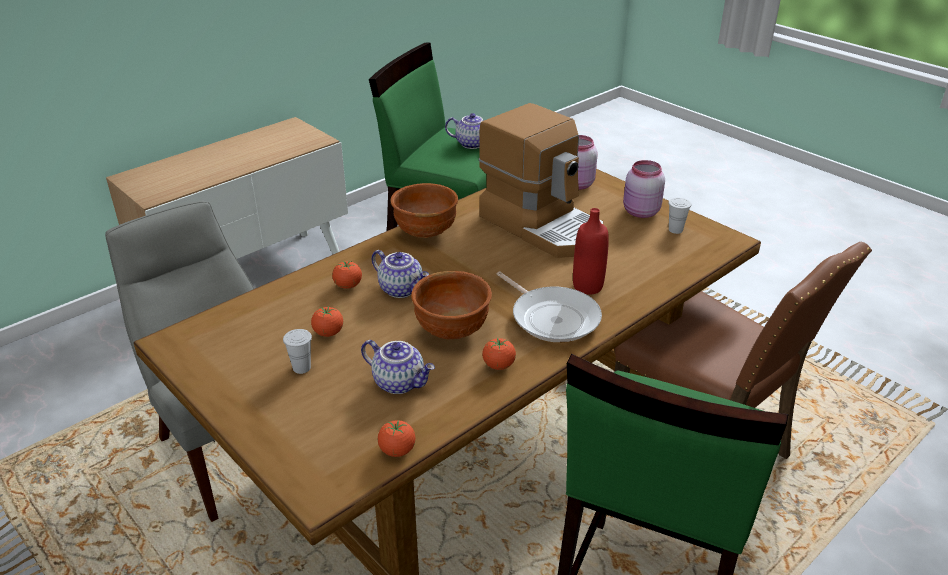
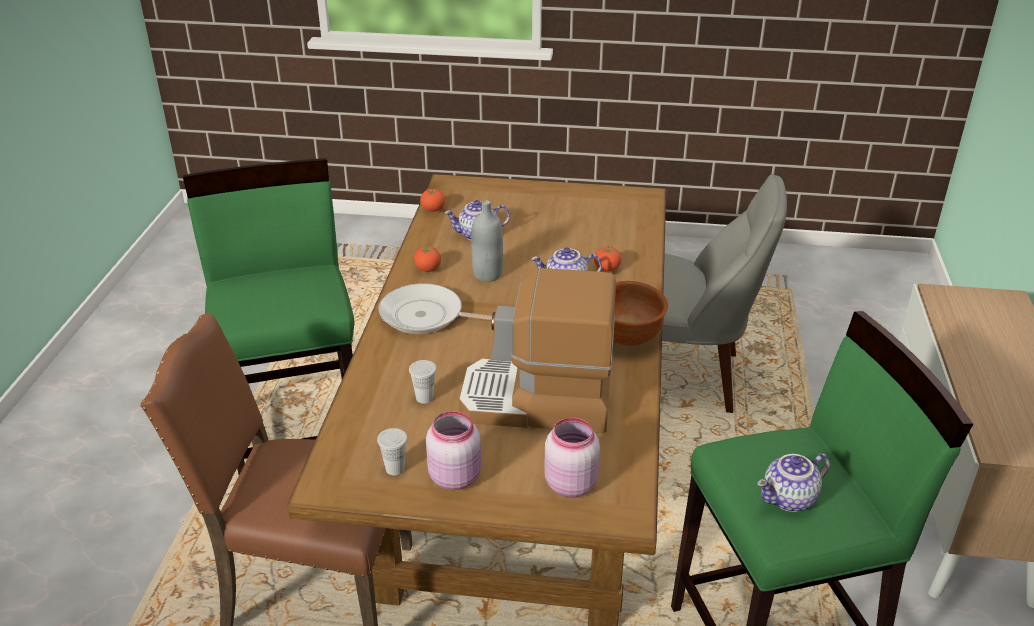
camera: 140 degrees right, 0 degrees up
white cup [283,329,312,374] -> white cup moved to [409,360,437,404]
tomato [311,307,343,337] -> none
brown bowl [411,271,492,340] -> grey bottle [471,200,503,282]
red bottle [573,208,609,294] -> none

